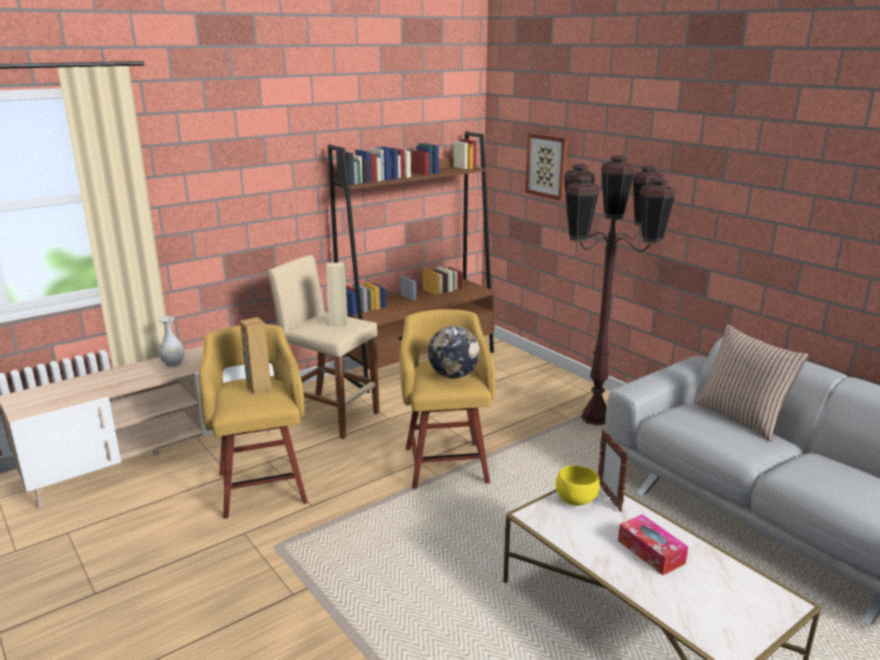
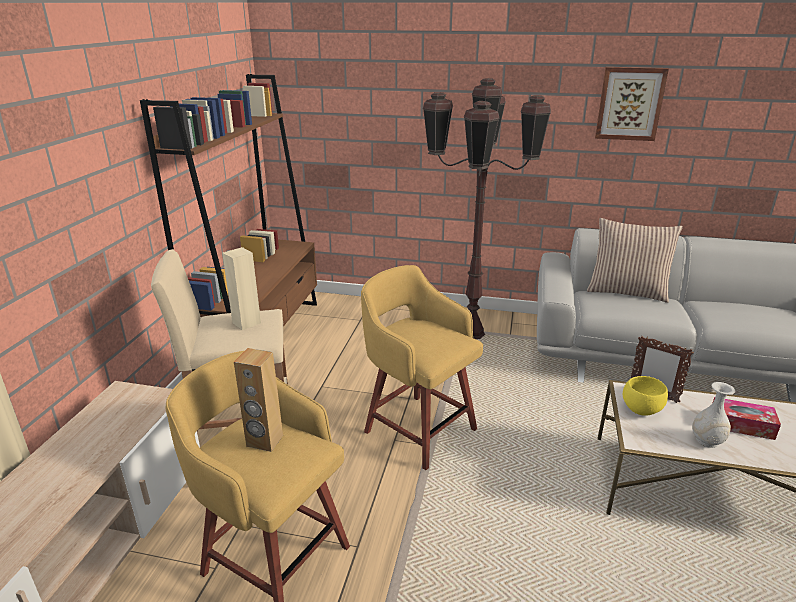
camera: 40 degrees left, 5 degrees up
white vase [159,316,185,367] -> white vase moved to [692,382,735,448]
globe [428,326,480,378] -> none
picture [525,133,568,201] -> picture moved to [595,67,669,141]

